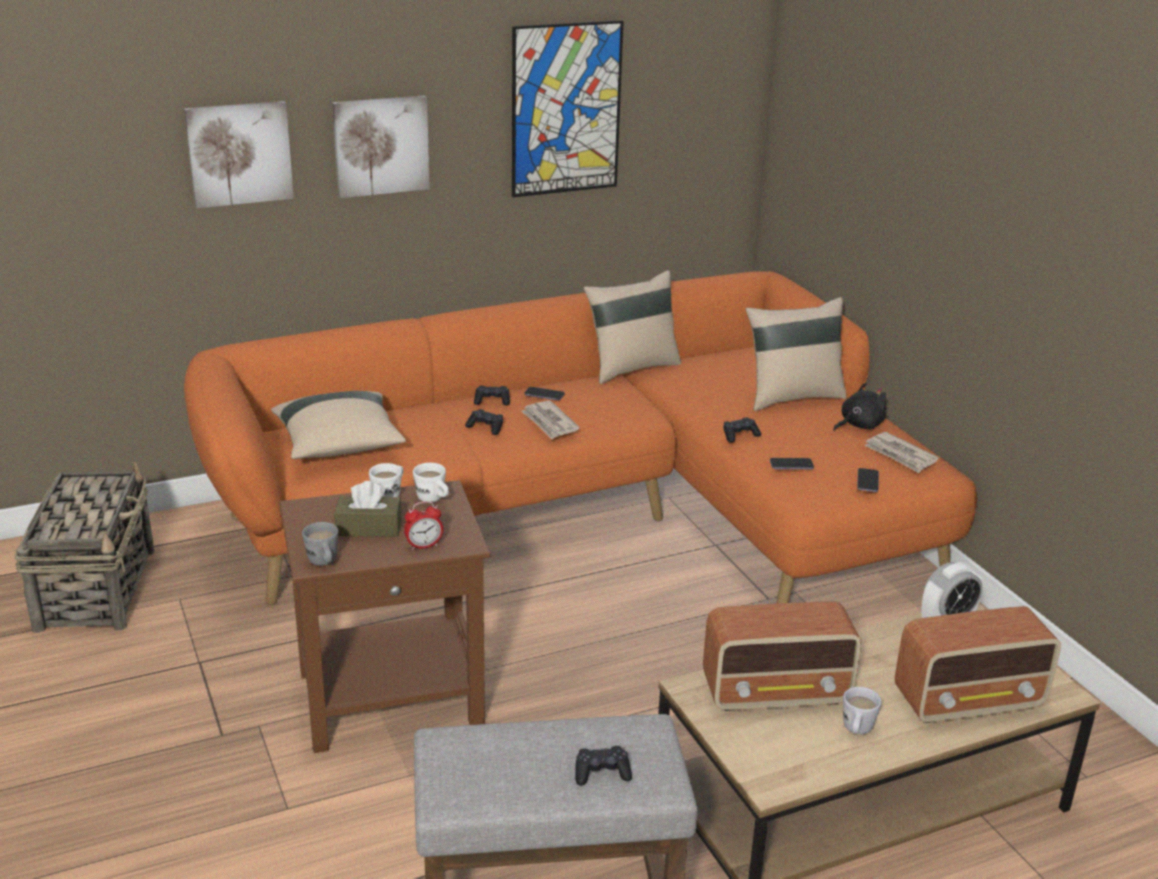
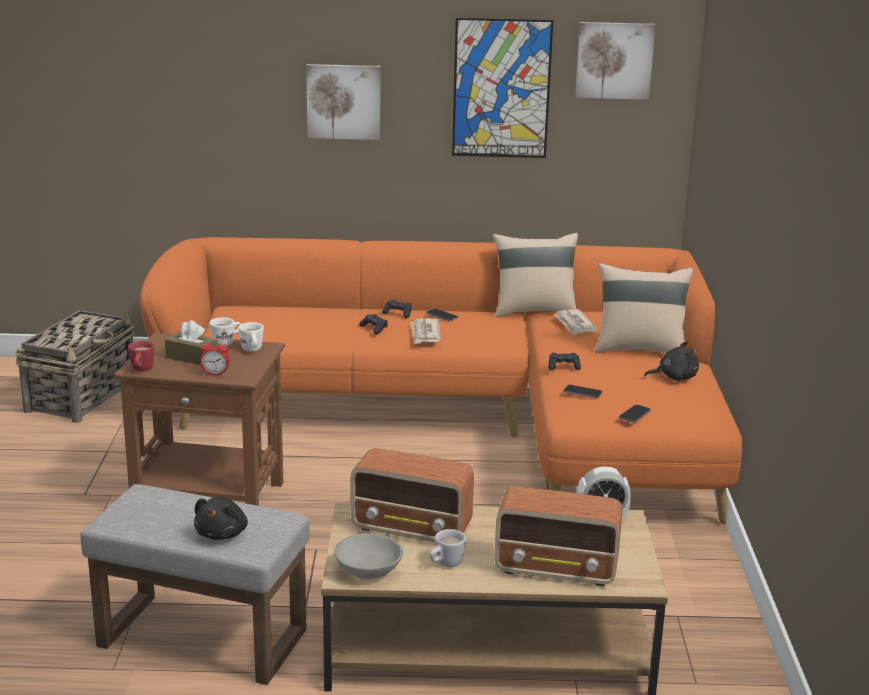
camera: 25 degrees right, 5 degrees down
picture [184,101,294,208] -> picture moved to [575,22,656,100]
beige pillow [271,391,406,459] -> none
grey mug [302,522,339,566] -> red mug [128,341,155,371]
black game controller [575,746,632,786] -> black plush toy [194,497,248,540]
newspaper [864,432,939,473] -> newspaper moved to [554,309,597,335]
none -> grey bowl [334,533,403,579]

